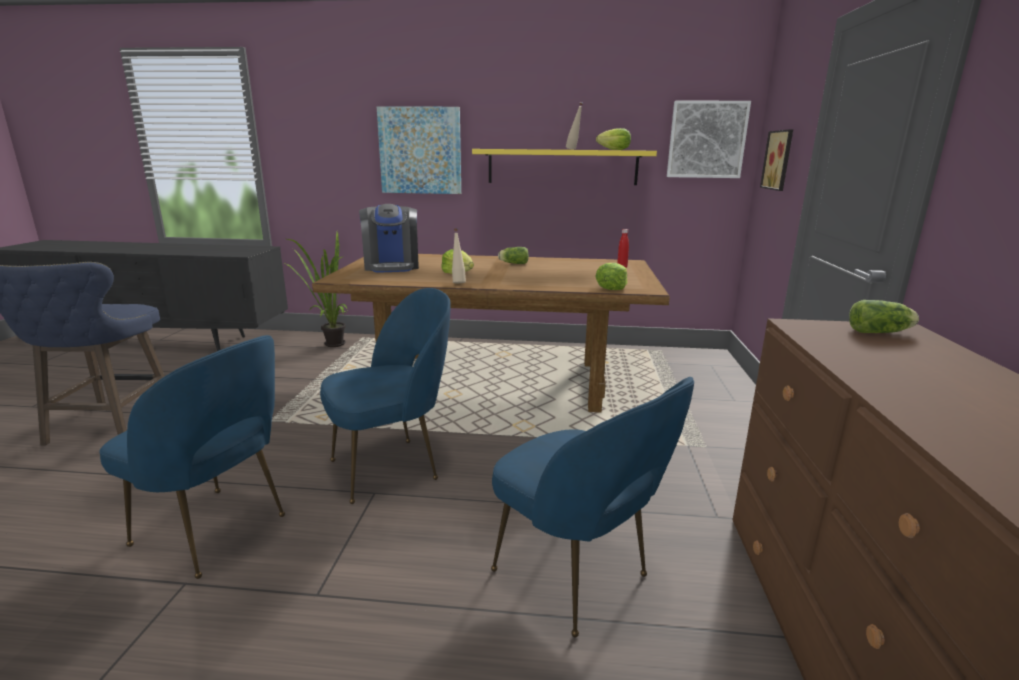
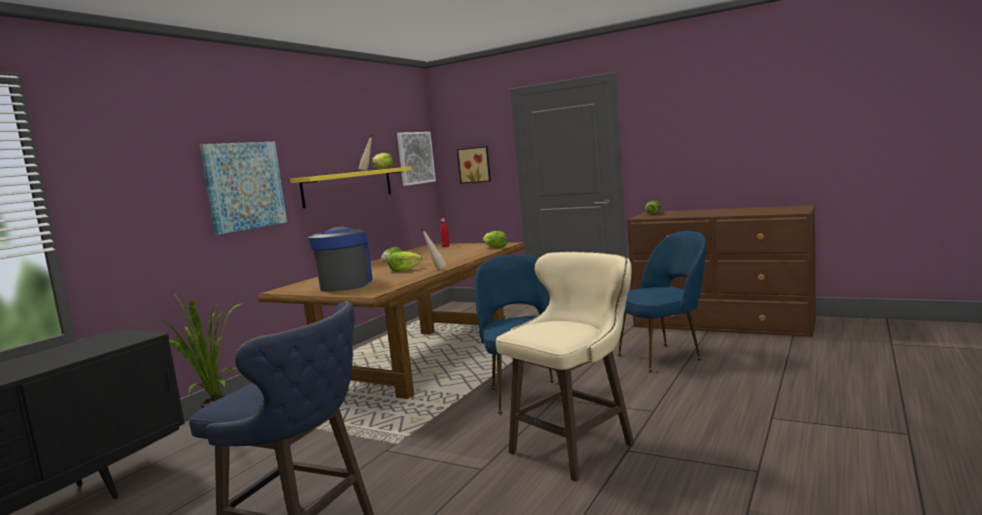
camera: 65 degrees left, 10 degrees down
blue chair [99,335,285,579] -> beige stool [496,251,634,482]
coffee machine [359,204,419,273] -> coffee machine turned 105 degrees counterclockwise [308,226,373,292]

